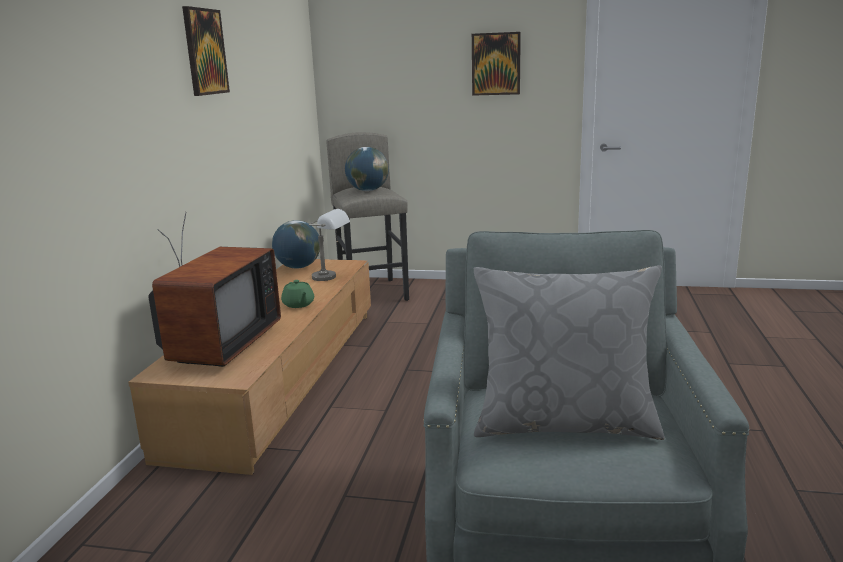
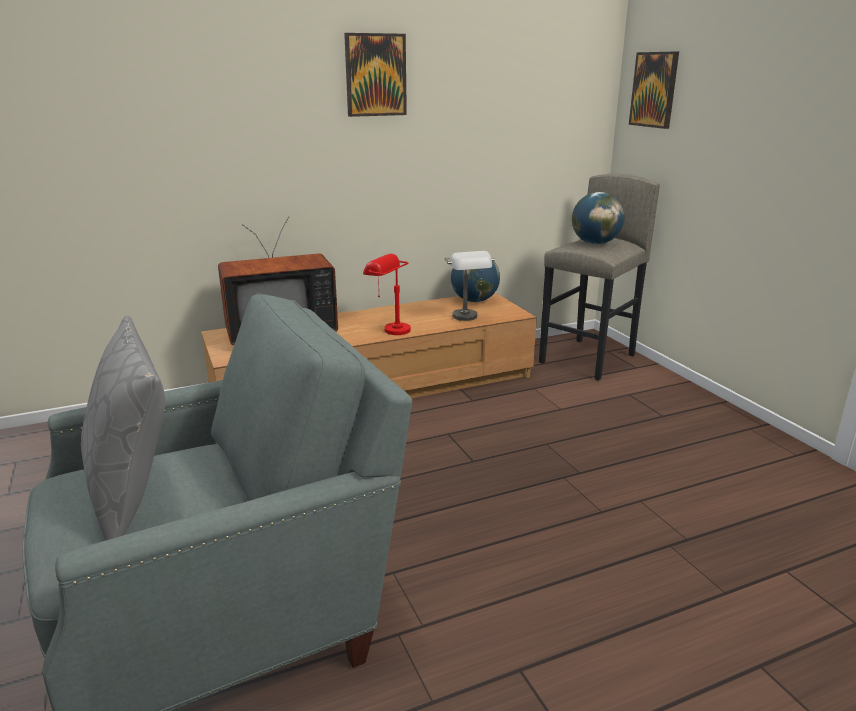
camera: 55 degrees right, 5 degrees up
green teapot [281,280,314,308] -> red table lamp [363,254,411,335]
picture [472,32,521,96] -> picture moved to [629,51,679,129]

